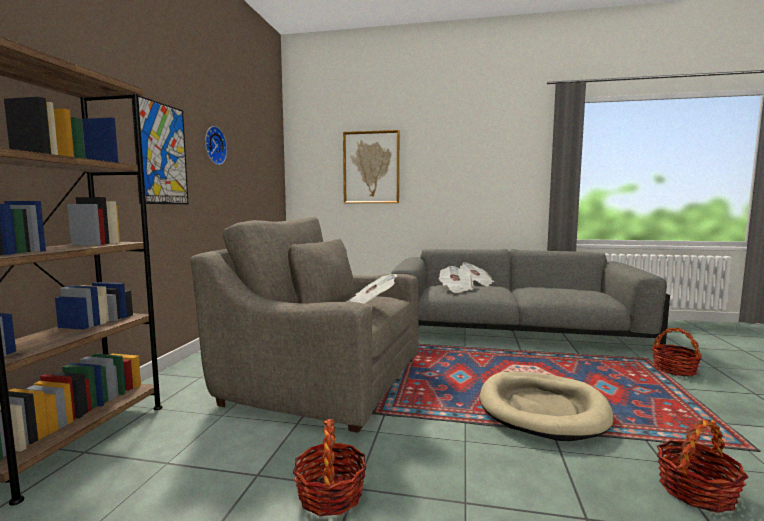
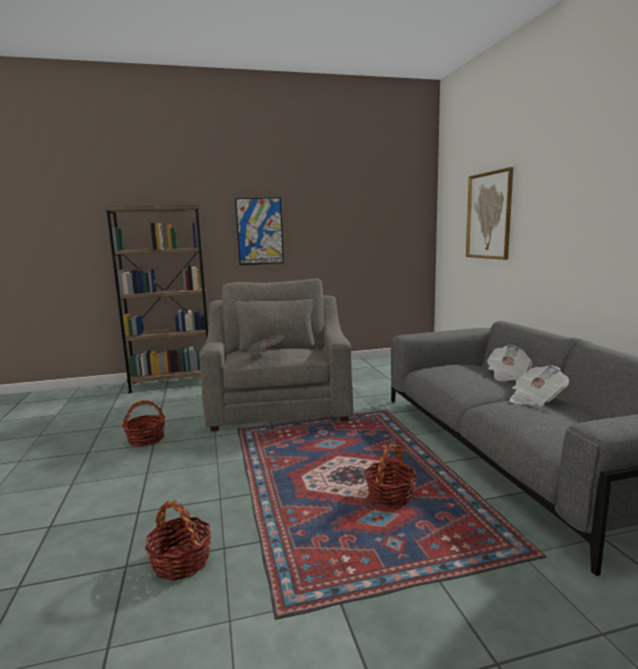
camera: 65 degrees right, 5 degrees up
wall clock [205,126,227,165] -> none
newspaper [438,266,473,293] -> newspaper moved to [509,366,569,406]
beige dog bed [480,372,613,441] -> none
basket [651,328,702,377] -> basket moved to [365,444,418,507]

